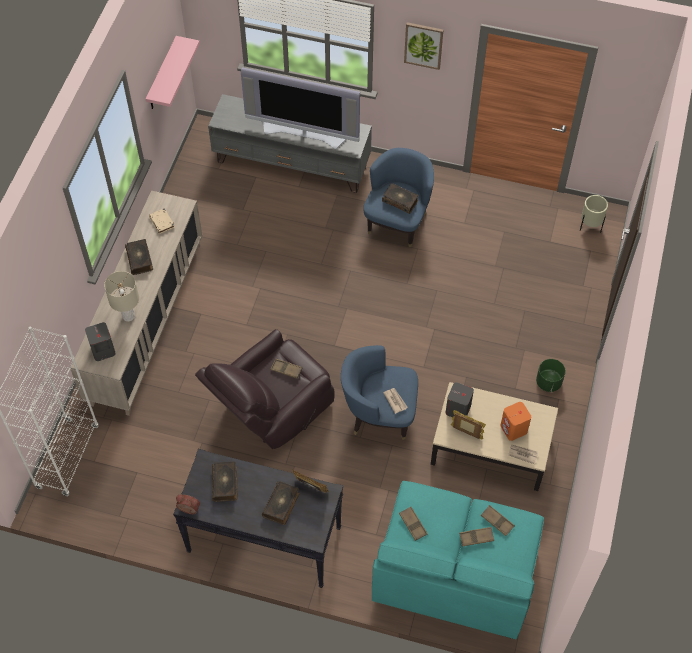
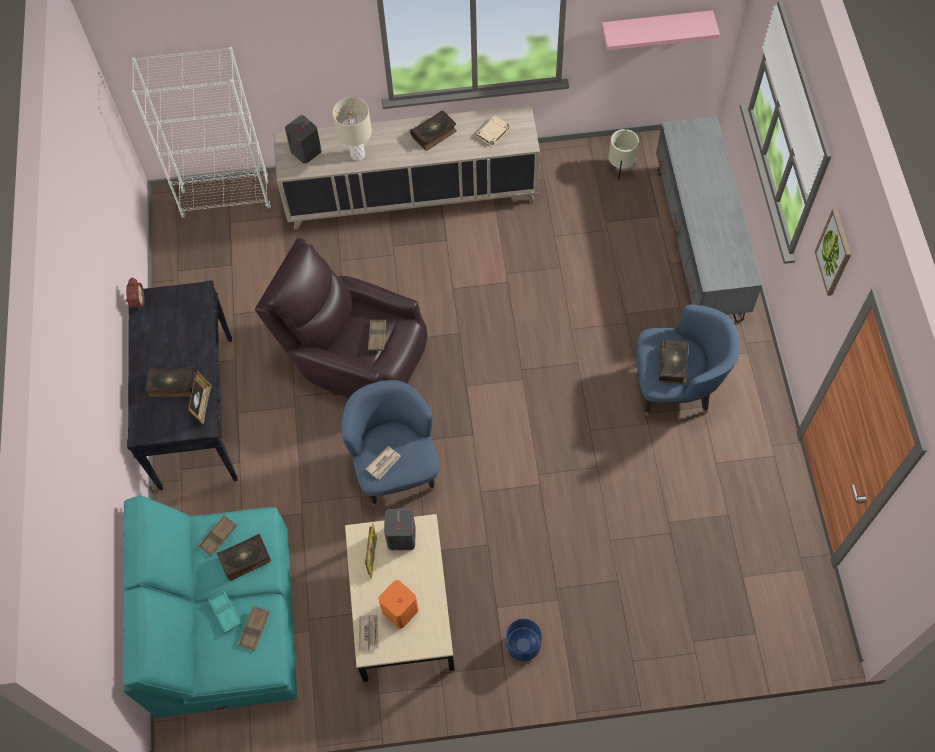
camera: 70 degrees right, 5 degrees up
book [212,462,238,502] -> book moved to [217,534,271,581]
television [241,67,360,149] -> none
brown tray [459,527,494,547] -> turquoise tray [208,591,241,633]
green planter [536,359,565,392] -> blue planter [506,619,542,661]
beige planter [580,195,608,232] -> beige planter moved to [609,129,639,180]

